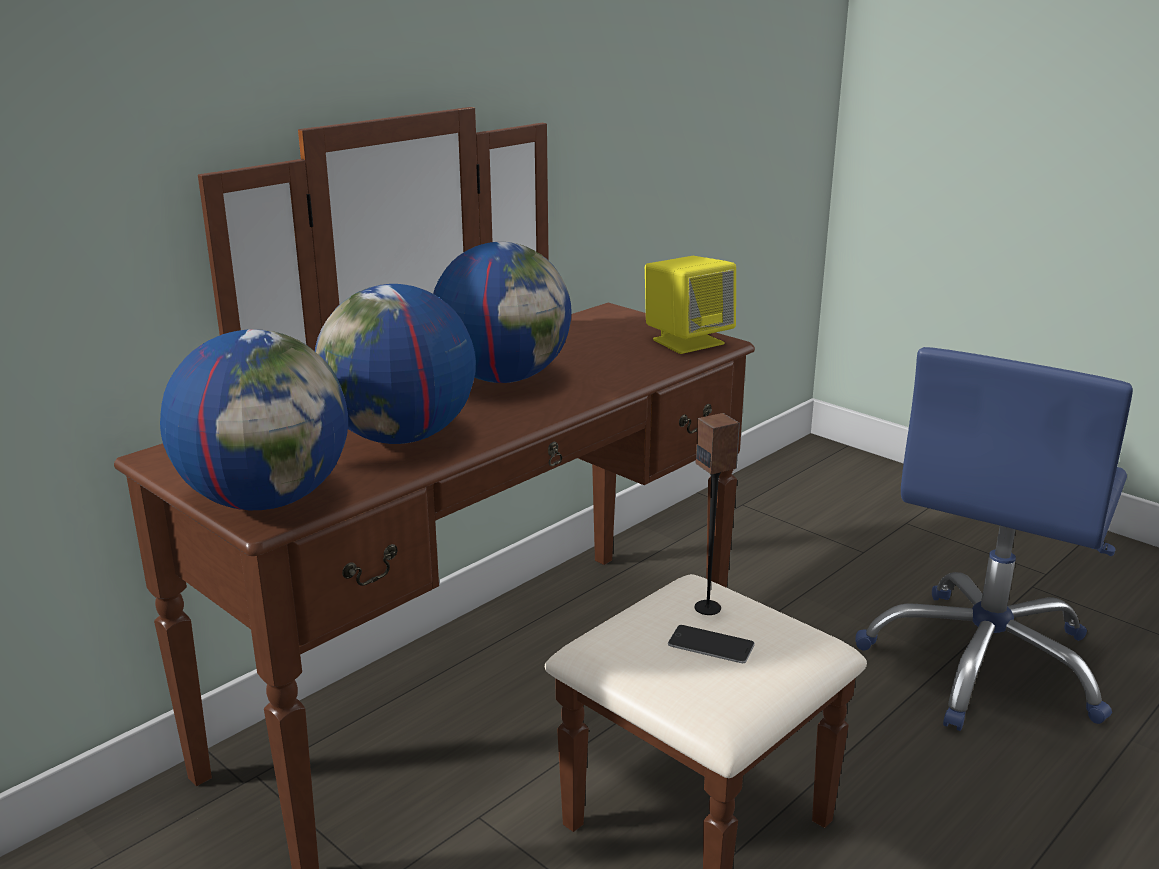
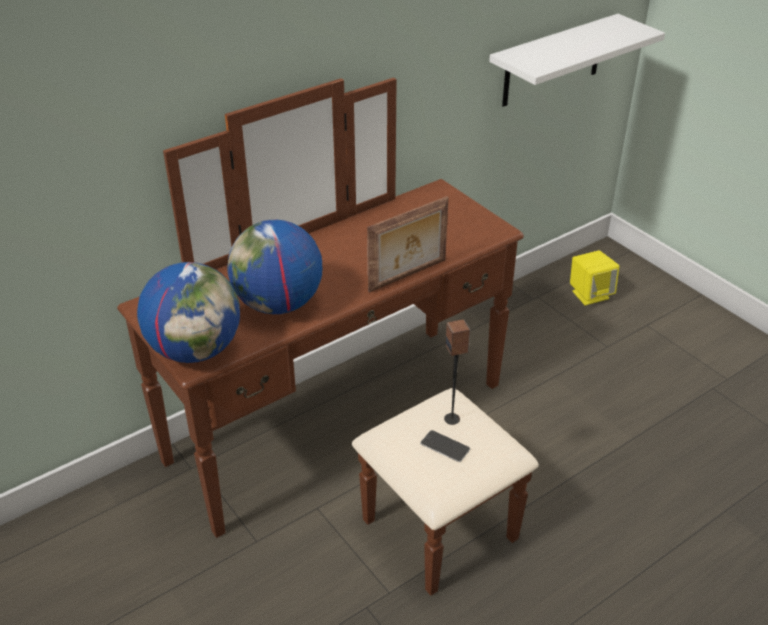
camera: 10 degrees right, 15 degrees up
globe [433,242,572,383] -> none
yellow speaker [645,256,736,354] -> yellow speaker moved to [570,250,619,305]
blue office chair [856,347,1133,731] -> none
none -> picture frame [367,196,449,293]
none -> white shelf [489,14,665,107]

